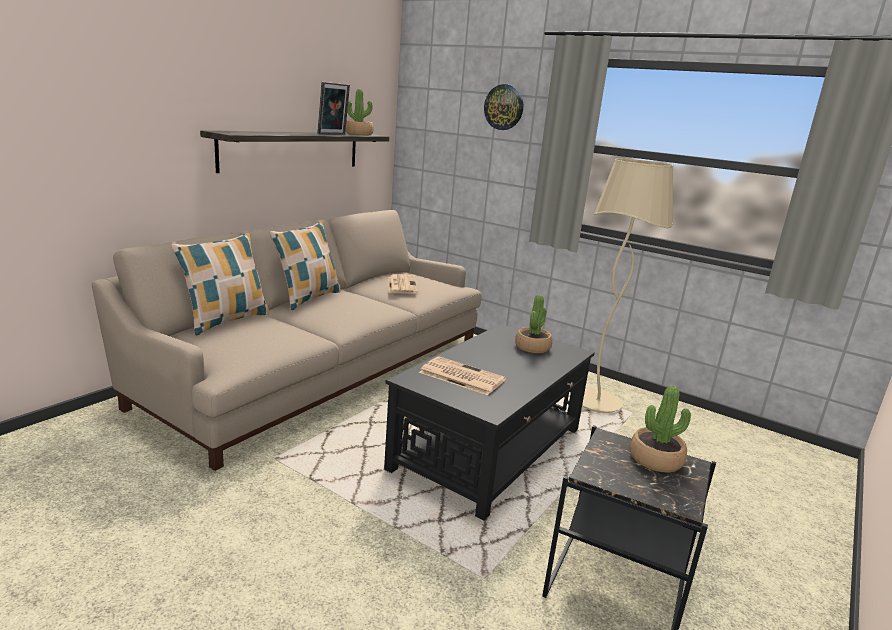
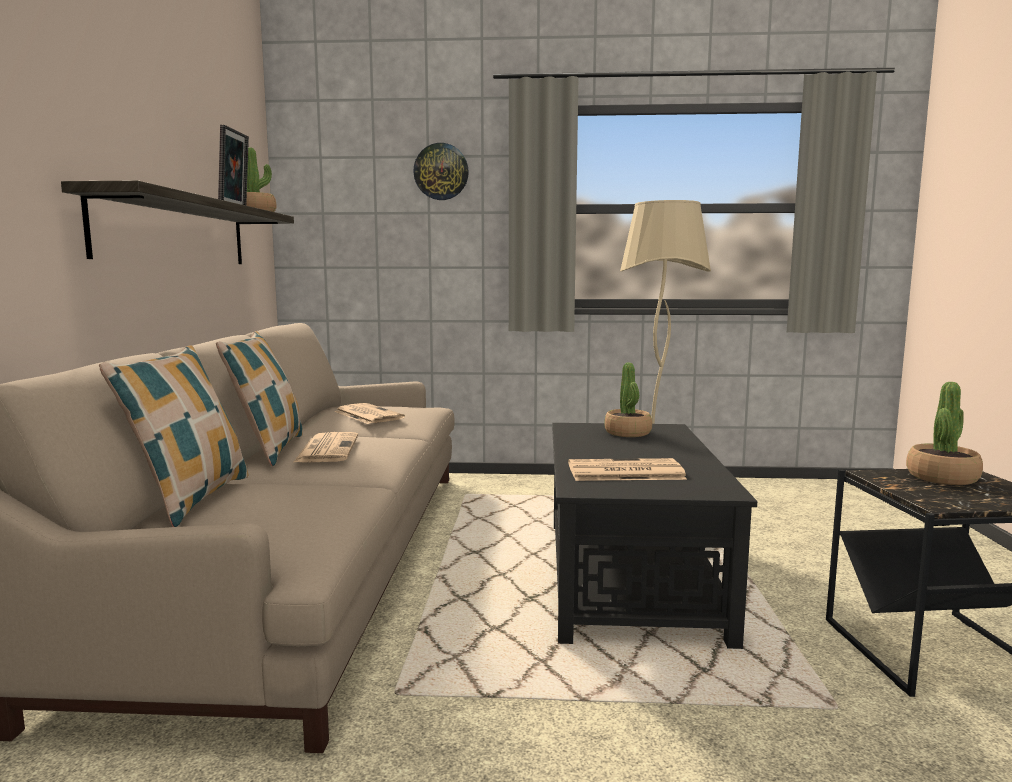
camera: 30 degrees left, 10 degrees down
none -> newspaper [293,432,358,463]

